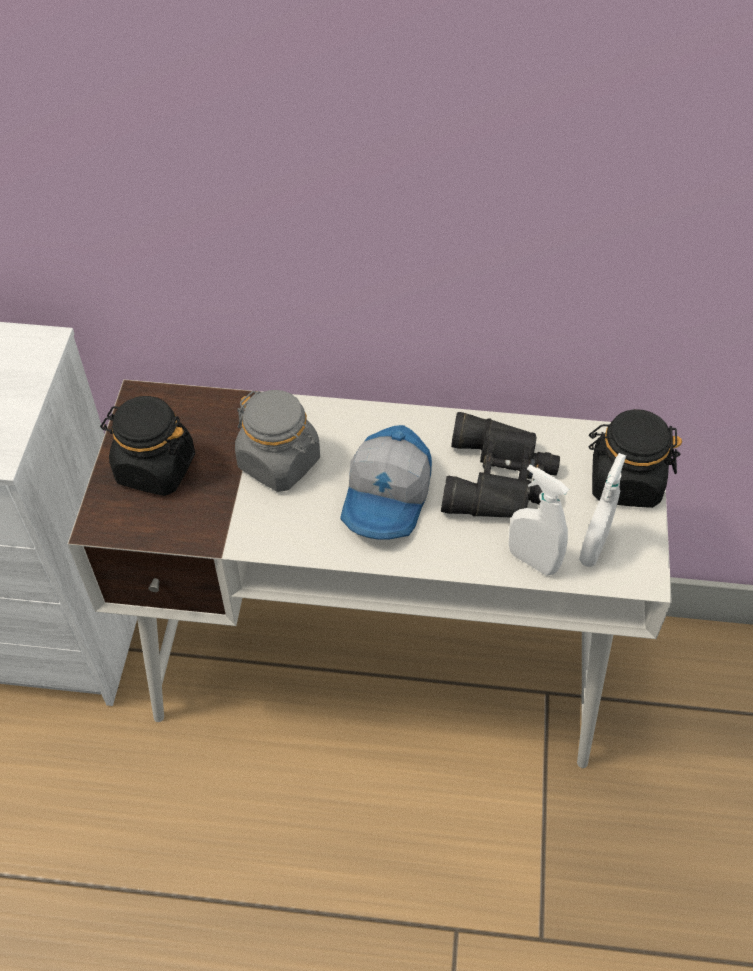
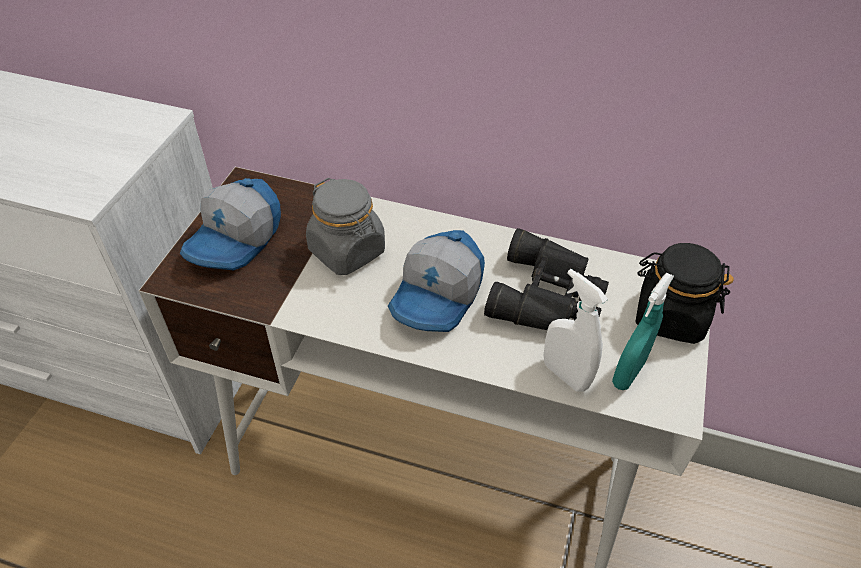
camera: 10 degrees right, 5 degrees down
black jar [100,396,195,496] -> cap [180,178,281,270]
white spray bottle [579,453,626,567] -> turquoise spray bottle [612,273,674,390]

